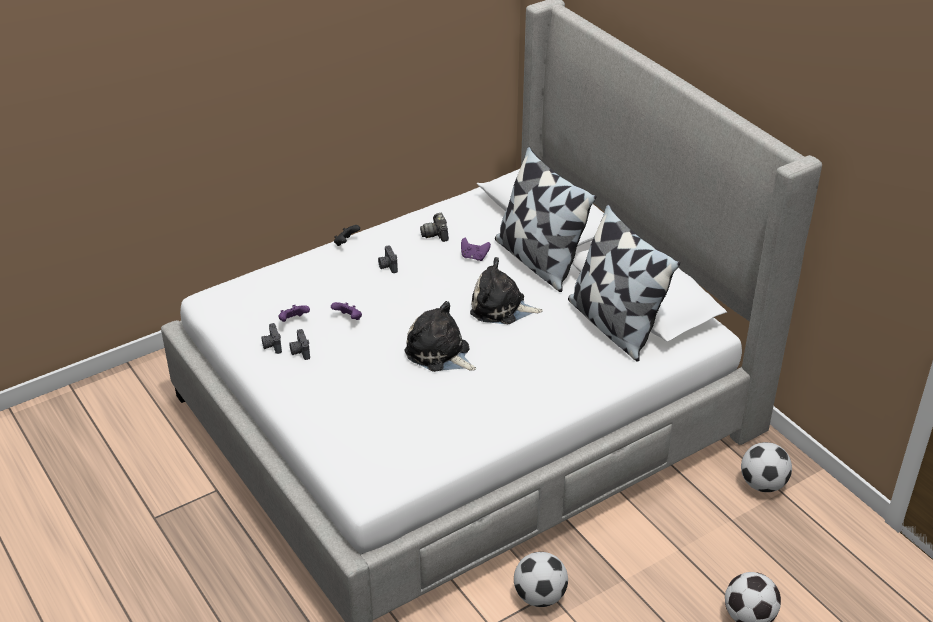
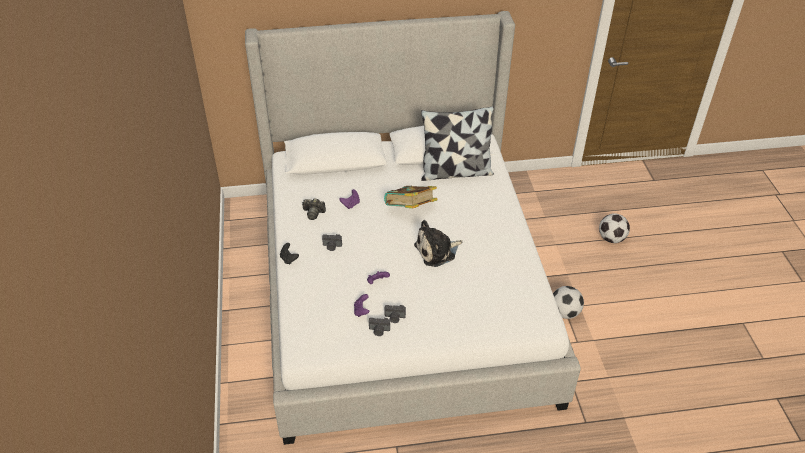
camera: 65 degrees left, 5 degrees up
plush toy [470,257,543,324] -> book [384,186,437,208]
pillow [495,146,597,292] -> none
football [741,442,792,492] -> none

